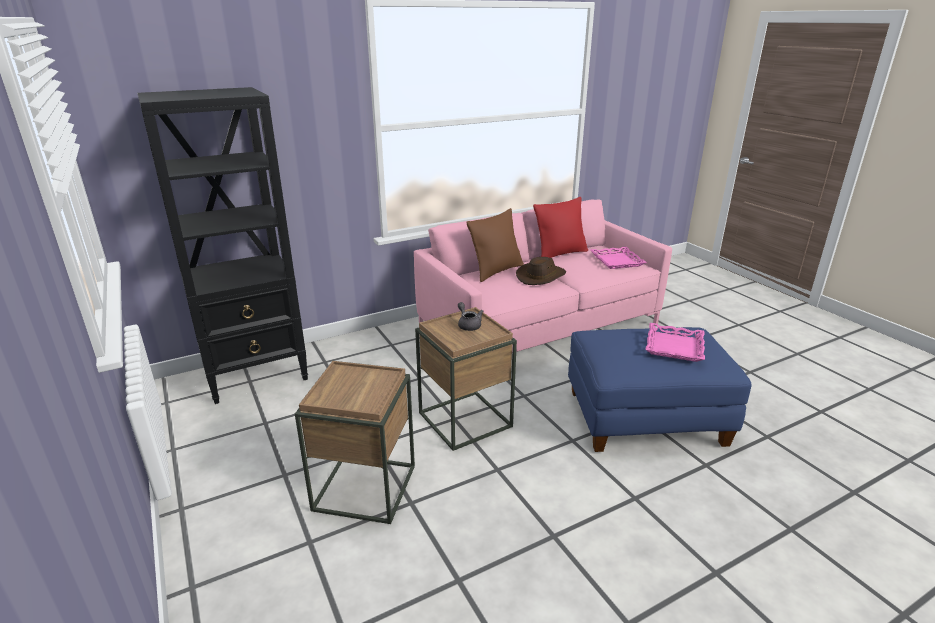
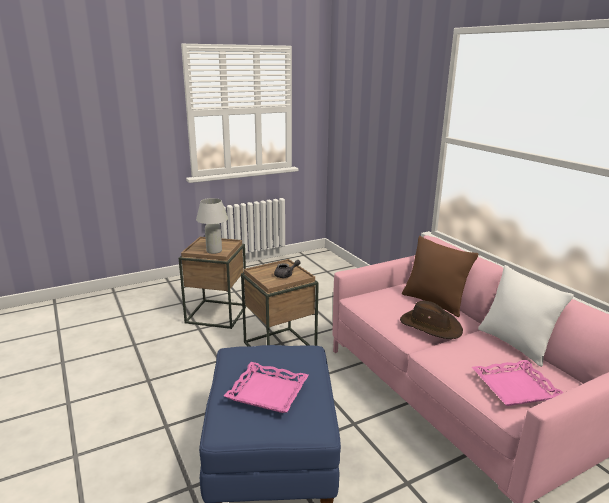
camera: 90 degrees right, 5 degrees down
black bookcase [137,87,308,404] -> none
red pillow [533,197,588,258] -> white pillow [478,265,574,367]
none -> white table lamp [196,198,228,254]

